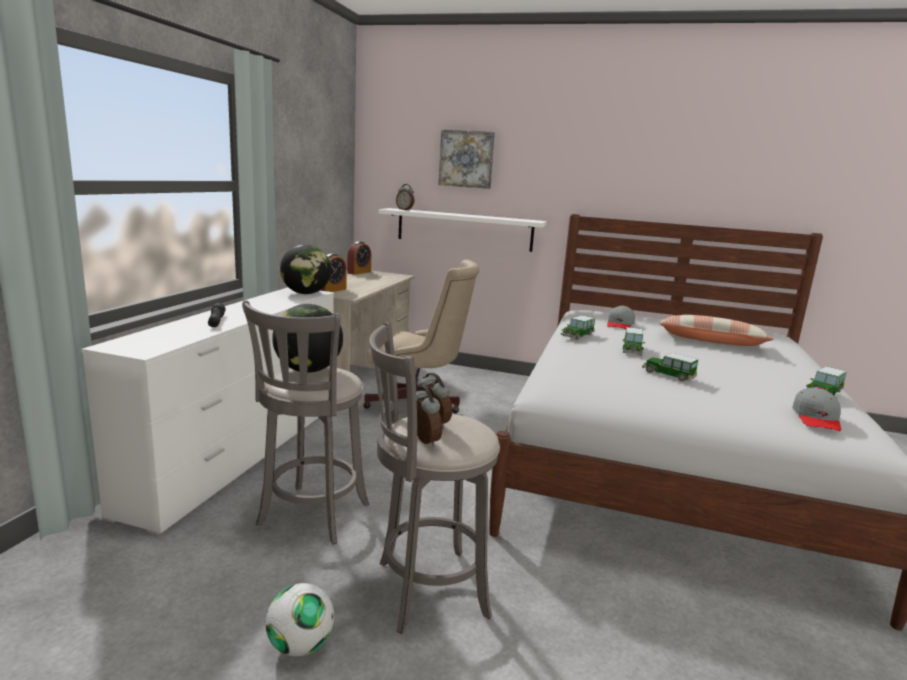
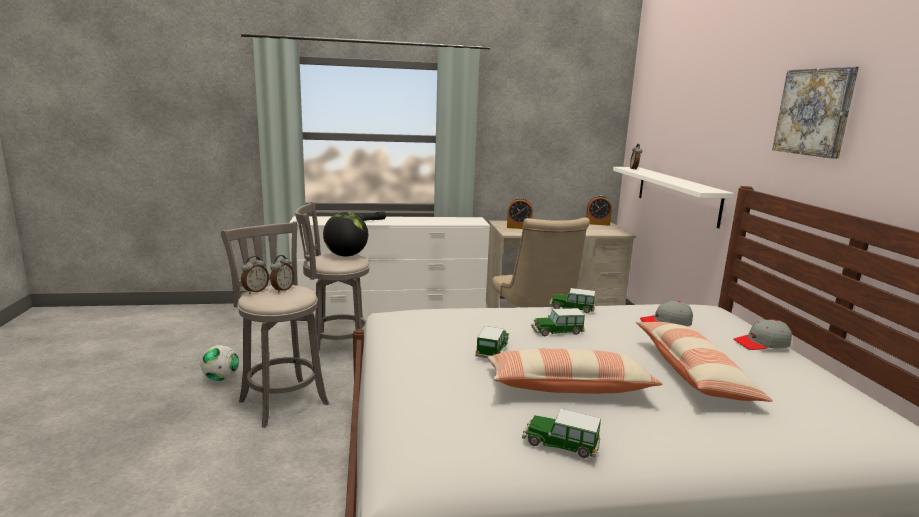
camera: 65 degrees right, 0 degrees up
globe [280,244,331,294] -> none
picture [439,130,495,189] -> picture moved to [772,66,859,159]
grey cap [792,387,841,431] -> grey cap moved to [734,320,792,350]
none -> pillow [488,349,663,394]

